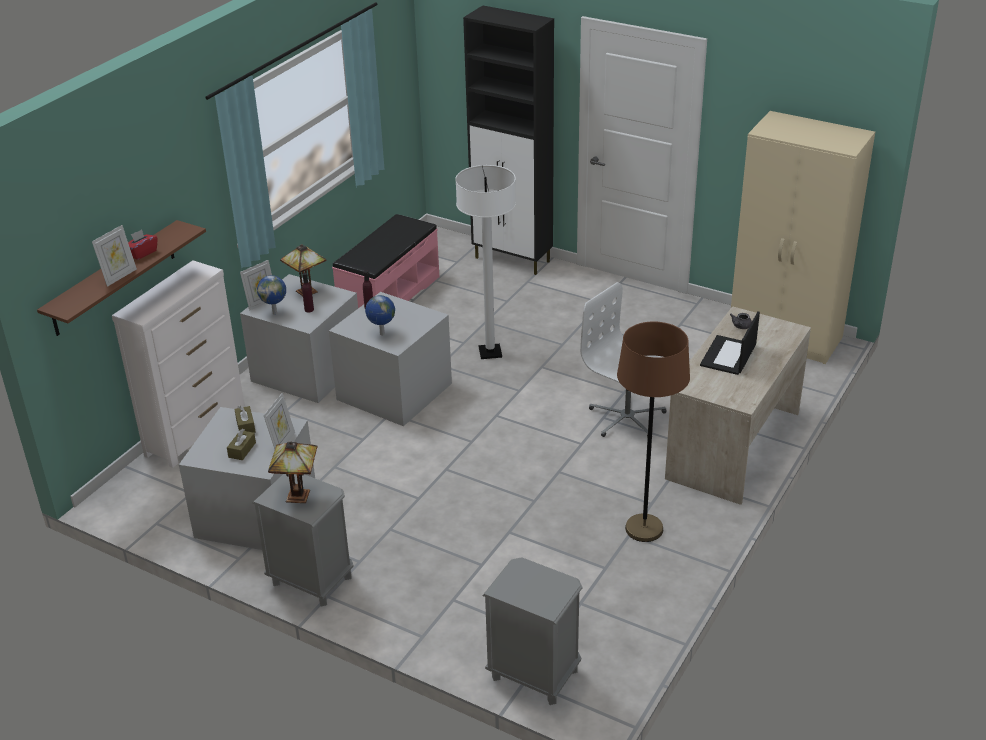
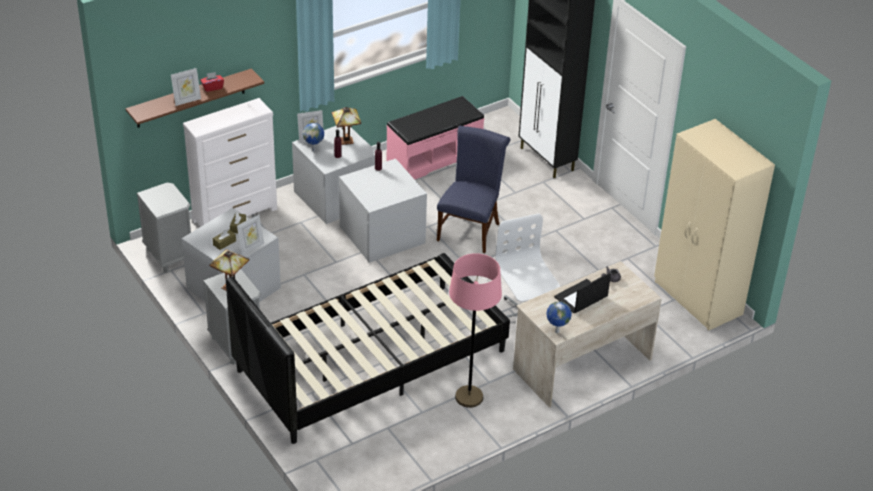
camera: 25 degrees right, 5 degrees up
globe [365,295,395,336] -> globe moved to [546,301,572,333]
white floor lamp [455,165,516,359] -> blue chair [437,125,510,253]
grey nightstand [483,557,583,705] -> grey nightstand moved to [136,183,191,273]
brown floor lamp [617,322,690,542] -> pink floor lamp [449,253,502,408]
none -> black bed [226,253,510,444]

